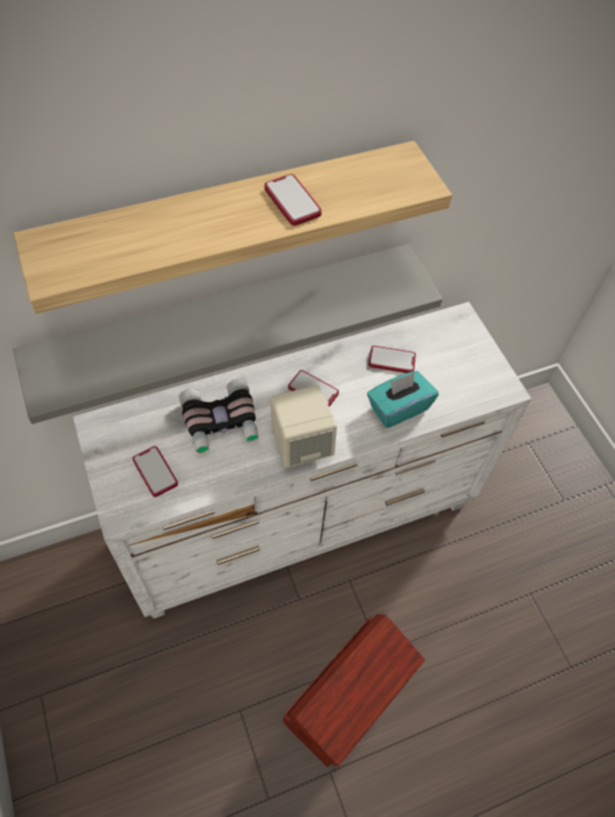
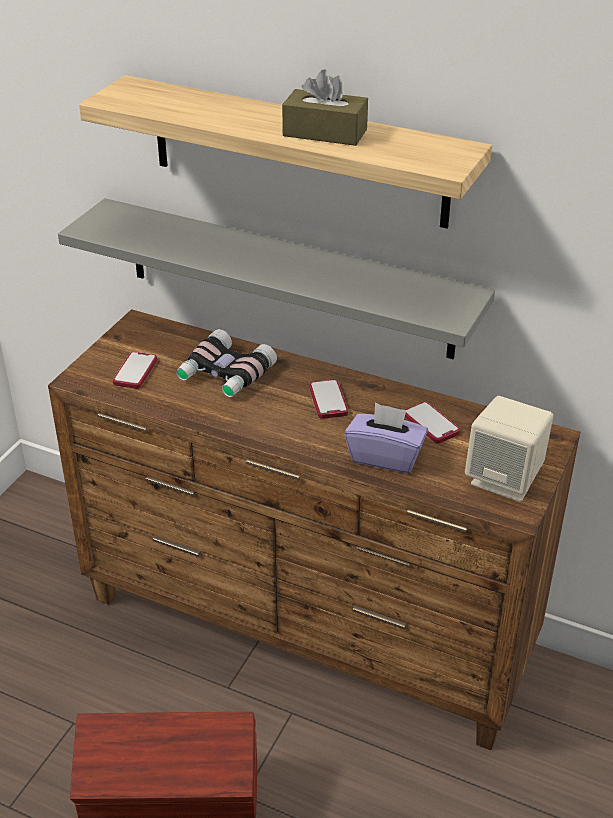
camera: 50 degrees right, 20 degrees down
white dresser [73,302,531,618] -> brown dresser [48,309,580,750]
phone [264,174,322,226] -> brown tissue box [282,69,368,146]
beige speaker [270,385,337,467] -> beige speaker moved to [465,396,553,502]
turquoise tissue box [367,371,439,428] -> purple tissue box [344,403,428,473]

